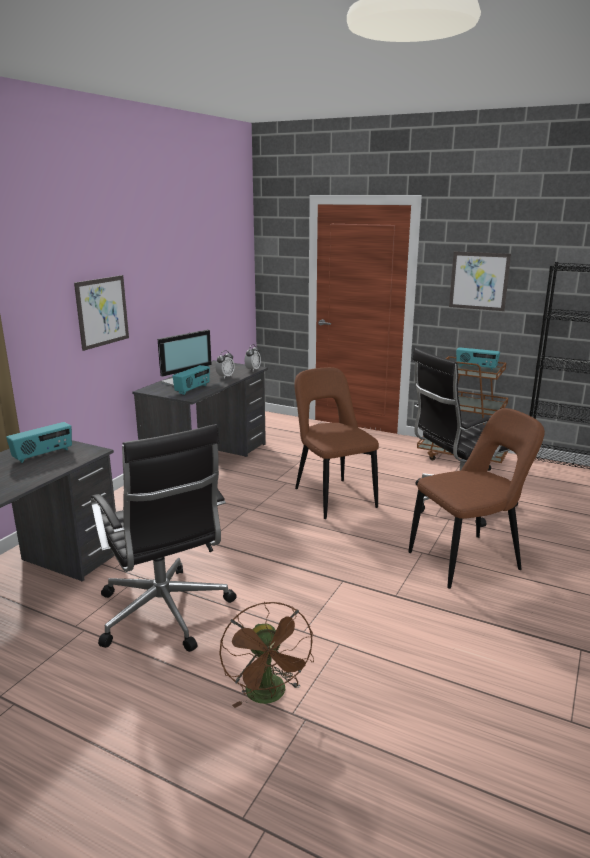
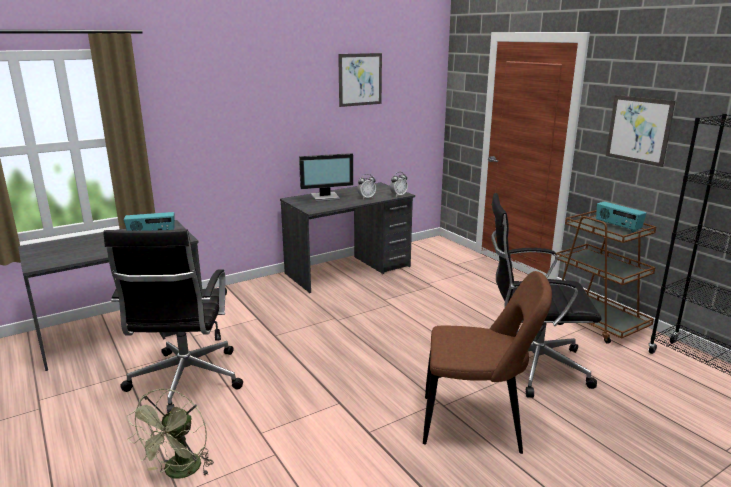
camera: 30 degrees right, 0 degrees up
picture [74,275,129,351] -> picture moved to [338,53,382,107]
radio [173,365,210,395] -> none
brown fan [219,602,314,708] -> green fan [127,389,214,479]
brown chair [294,367,379,519] -> none

